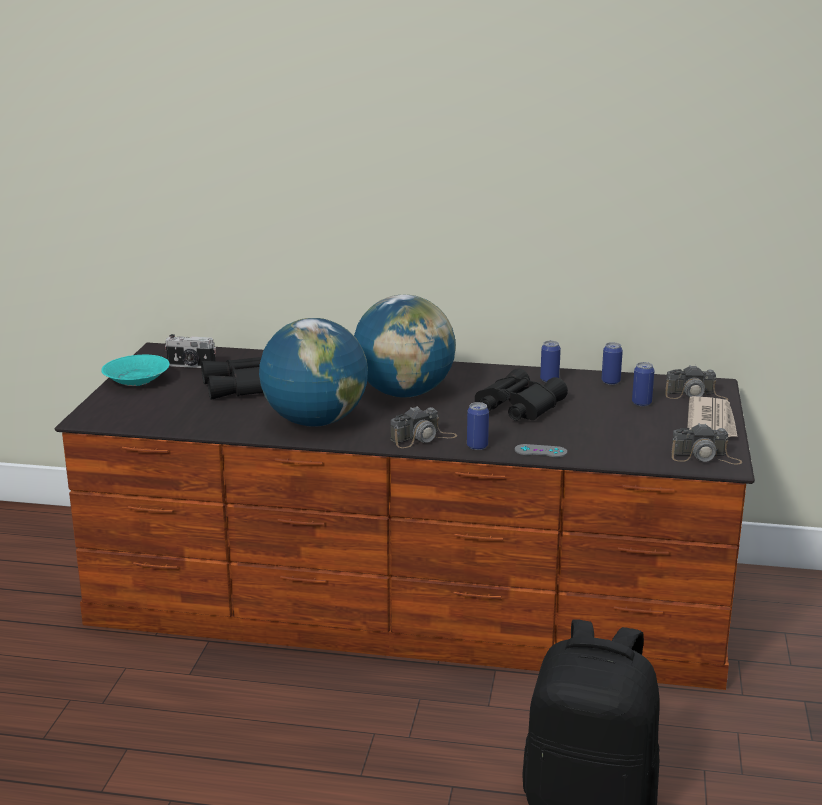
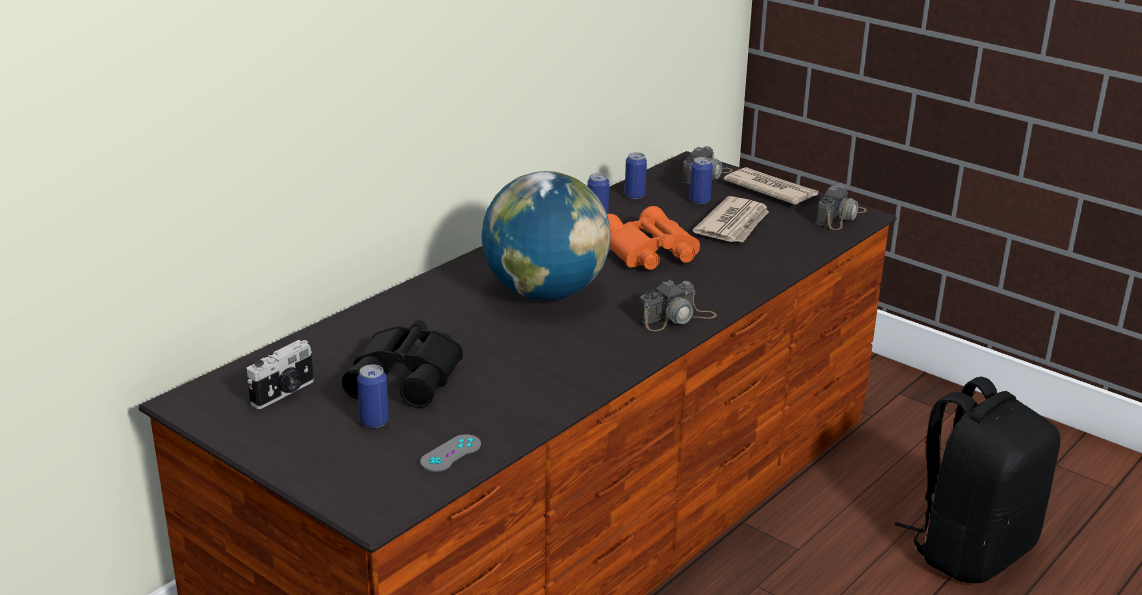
camera: 60 degrees left, 5 degrees up
turquoise bowl [101,355,170,386] -> none
globe [259,318,368,427] -> none
camera [391,406,457,448] -> camera turned 60 degrees clockwise [638,280,717,331]
can [467,402,489,450] -> can moved to [357,364,389,428]
black binoculars [475,368,568,421] -> orange binoculars [607,206,700,270]
grey game controller [515,444,567,457] -> grey game controller moved to [420,434,481,472]
none -> newspaper [693,196,769,242]

